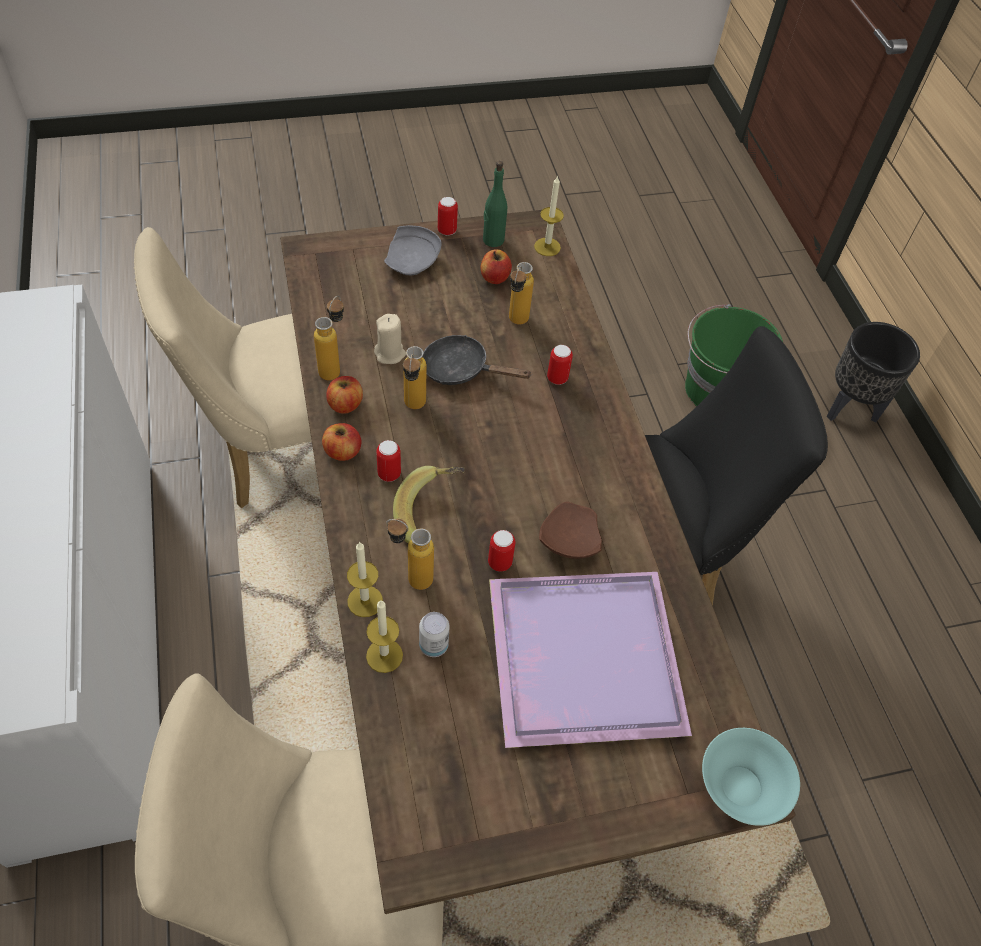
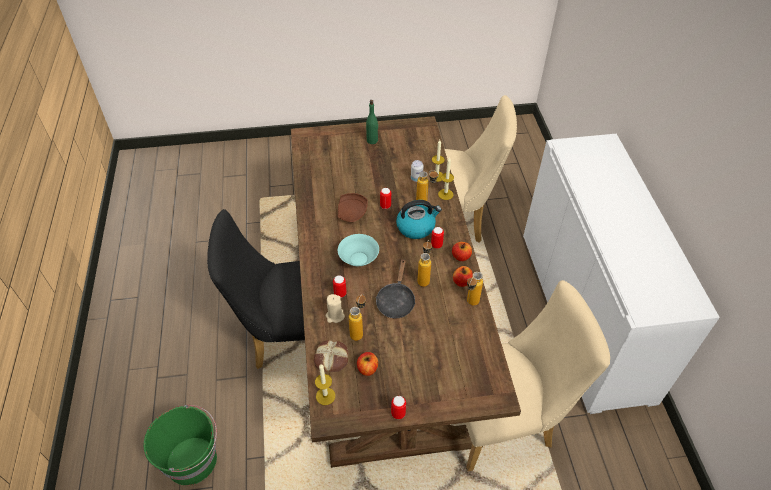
camera: 170 degrees left, 5 degrees down
beige candle [374,314,406,364] -> beige candle moved to [326,294,345,323]
grey plate [384,225,442,275] -> none
banana [393,466,465,543] -> kettle [396,200,442,239]
black frying pan [423,335,532,385] -> black frying pan turned 75 degrees clockwise [376,259,416,319]
green bottle [483,161,507,247] -> green bottle moved to [366,100,378,144]
purple tray [489,572,692,748] -> none
turquoise bowl [702,728,800,826] -> turquoise bowl moved to [338,234,379,266]
black planter [827,322,920,422] -> none
none -> bread [314,340,348,372]

